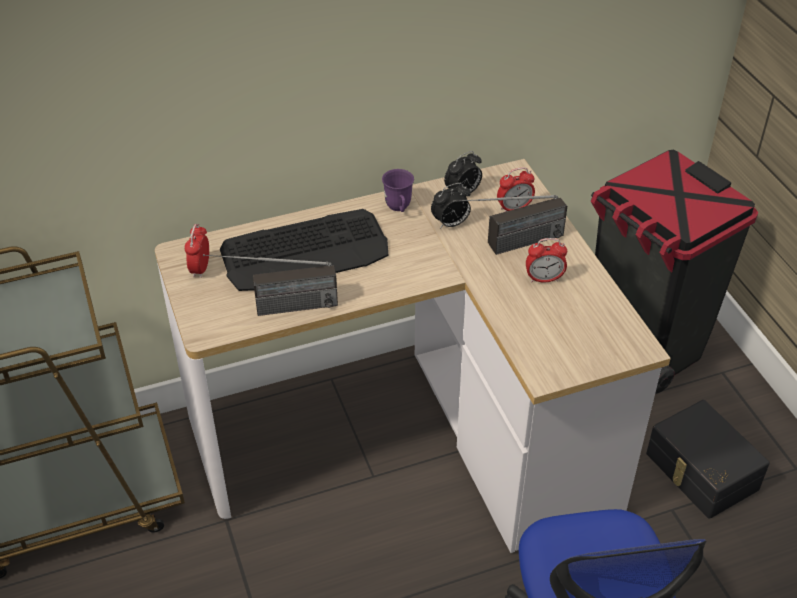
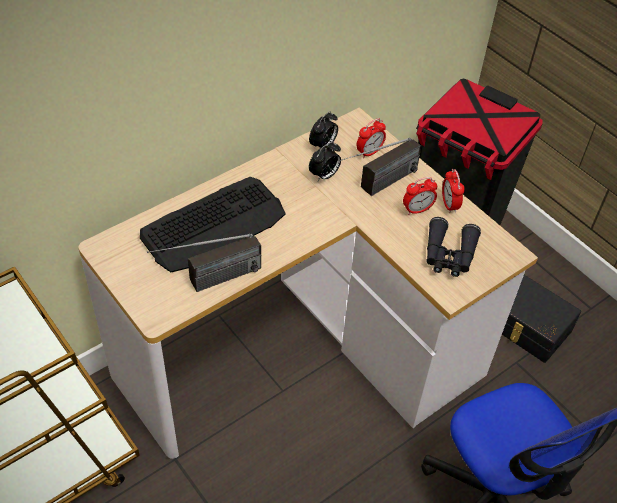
camera: 20 degrees left, 5 degrees up
alarm clock [184,224,209,278] -> alarm clock moved to [442,169,465,213]
purple mug [382,169,414,212] -> none
none -> black binoculars [426,217,481,277]

